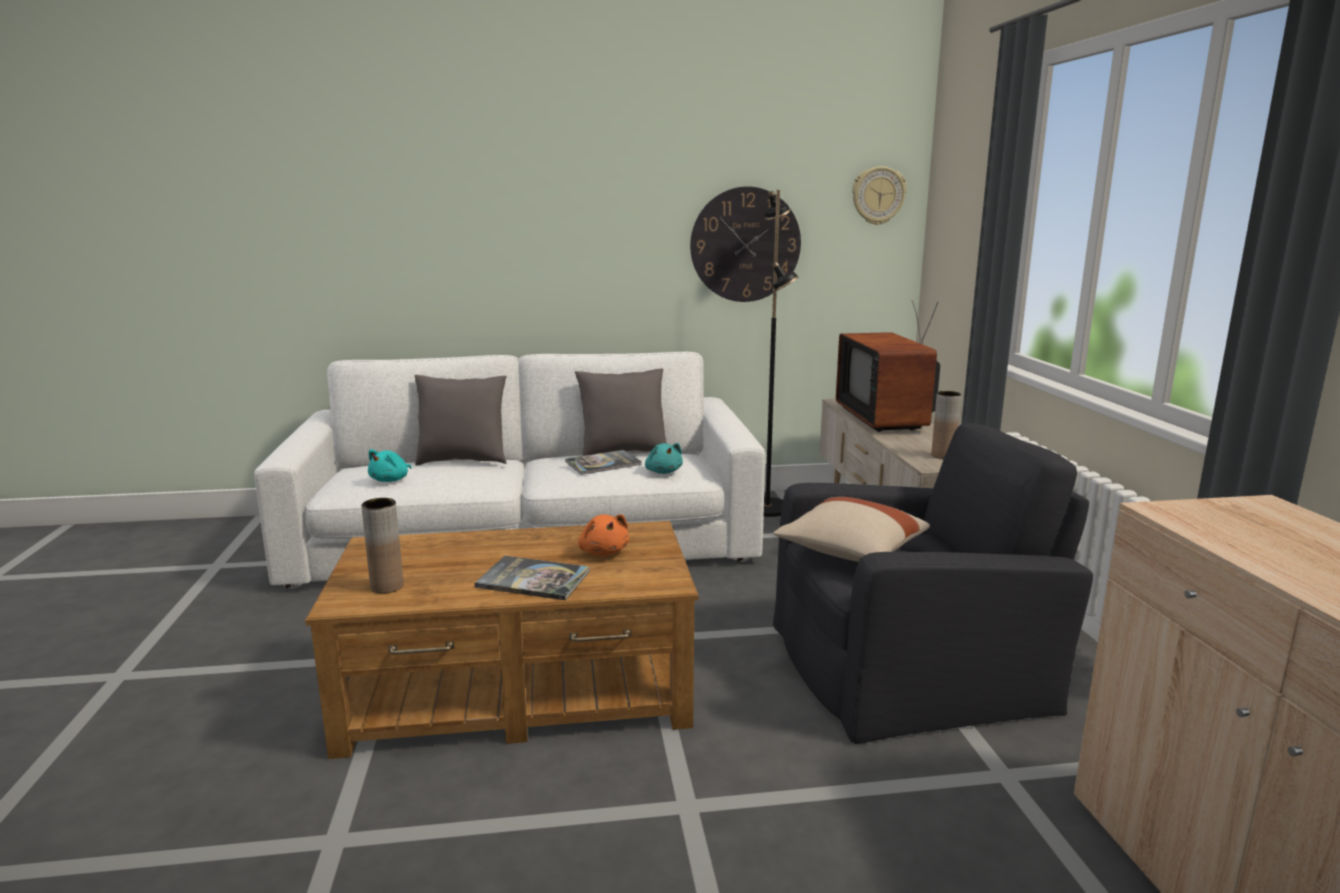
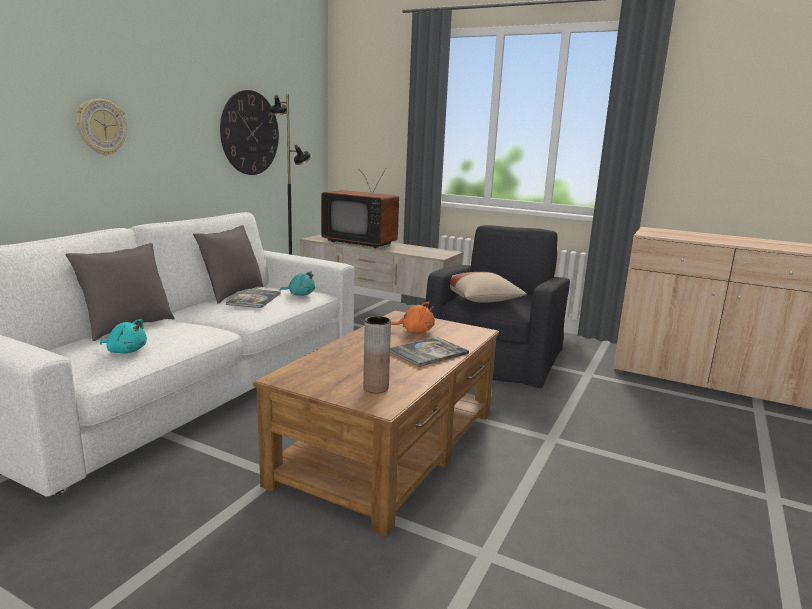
camera: 55 degrees left, 0 degrees up
turquoise plush toy [368,449,412,482] -> turquoise plush toy turned 45 degrees counterclockwise [100,319,147,353]
wall clock [852,166,907,225] -> wall clock moved to [76,99,127,155]
brown vase [931,391,961,459] -> none

